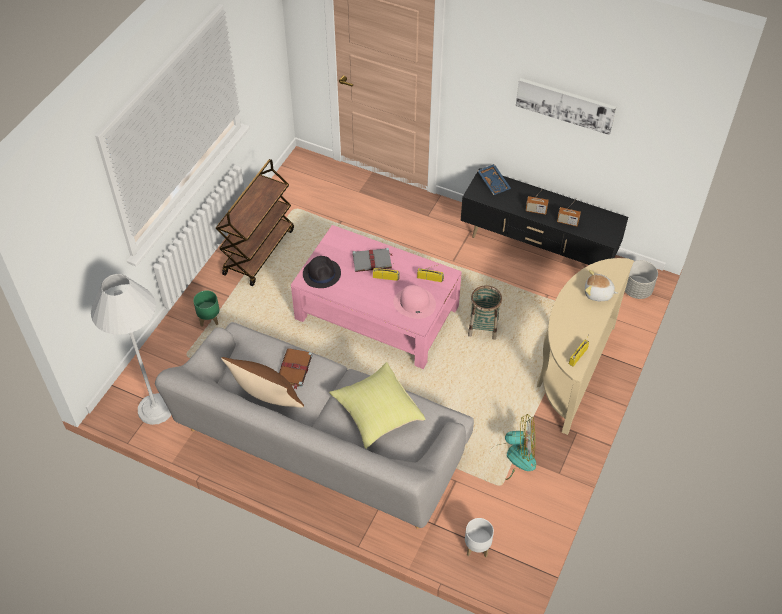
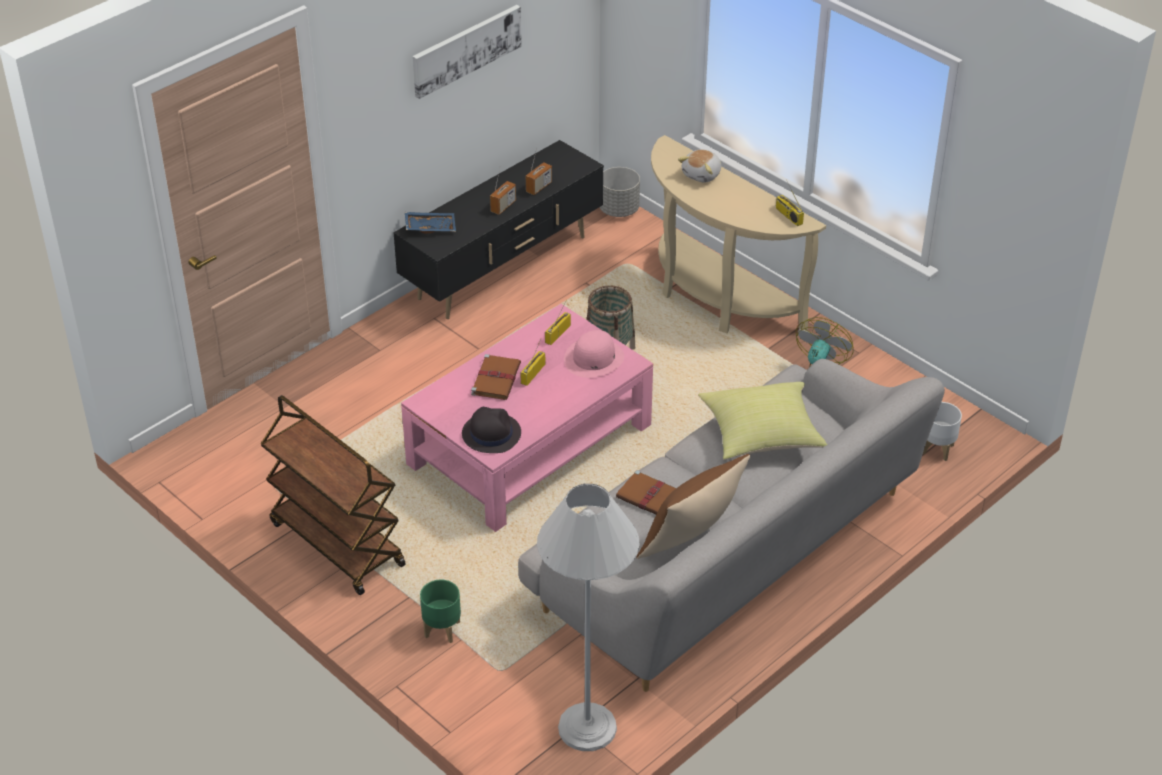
camera: 70 degrees left, 10 degrees down
grey book [352,248,393,272] -> brown book [471,354,521,400]

